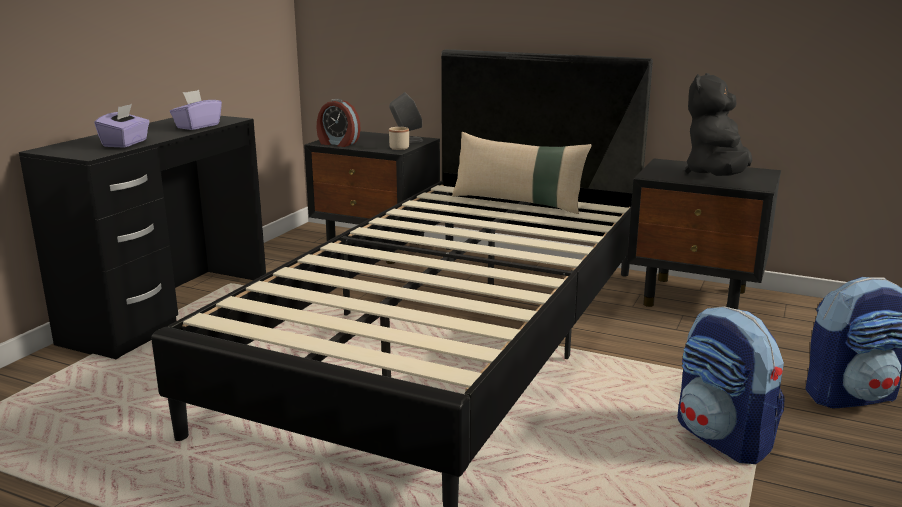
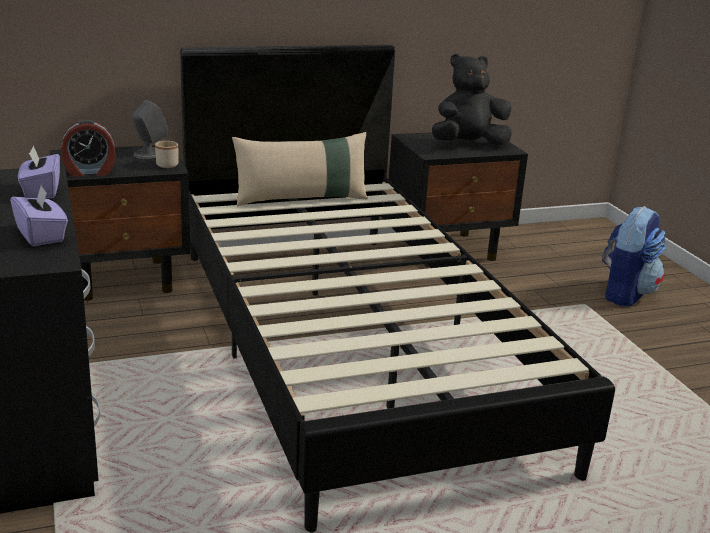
camera: 45 degrees left, 5 degrees up
backpack [677,307,785,464] -> none
black plush toy [685,73,752,176] -> black plush toy turned 90 degrees clockwise [432,54,512,145]

